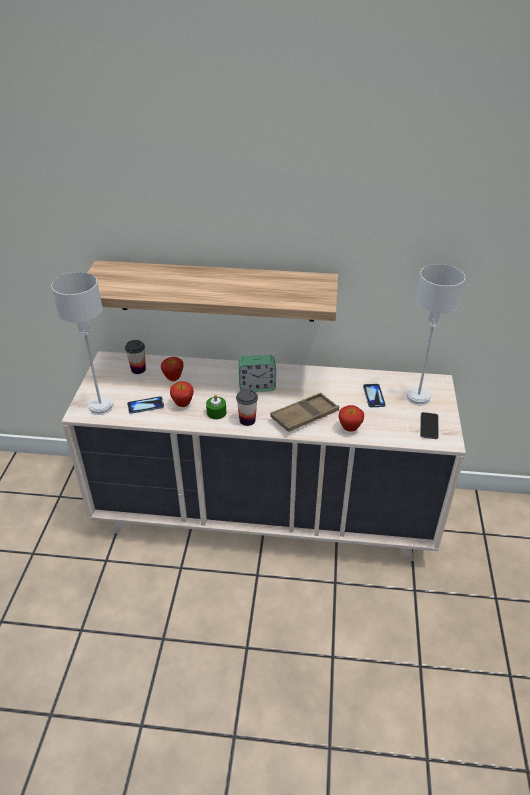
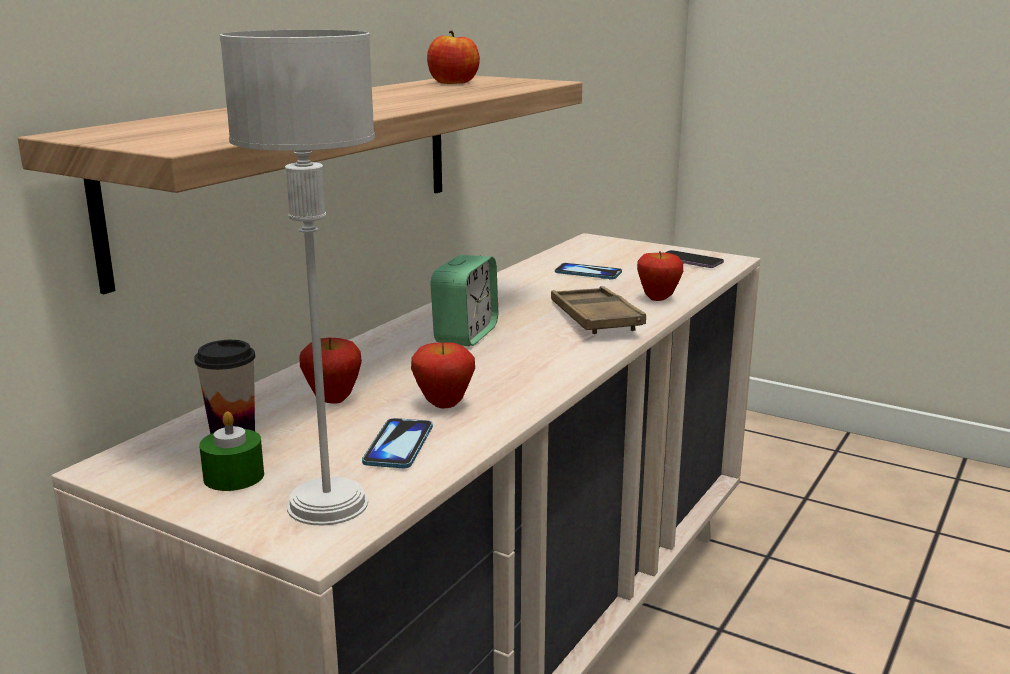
camera: 65 degrees left, 20 degrees down
green candle [206,394,226,419] -> green candle moved to [199,412,264,491]
cup [236,389,258,426] -> none
grey table lamp [406,264,465,405] -> none
none -> apple [427,30,480,84]

